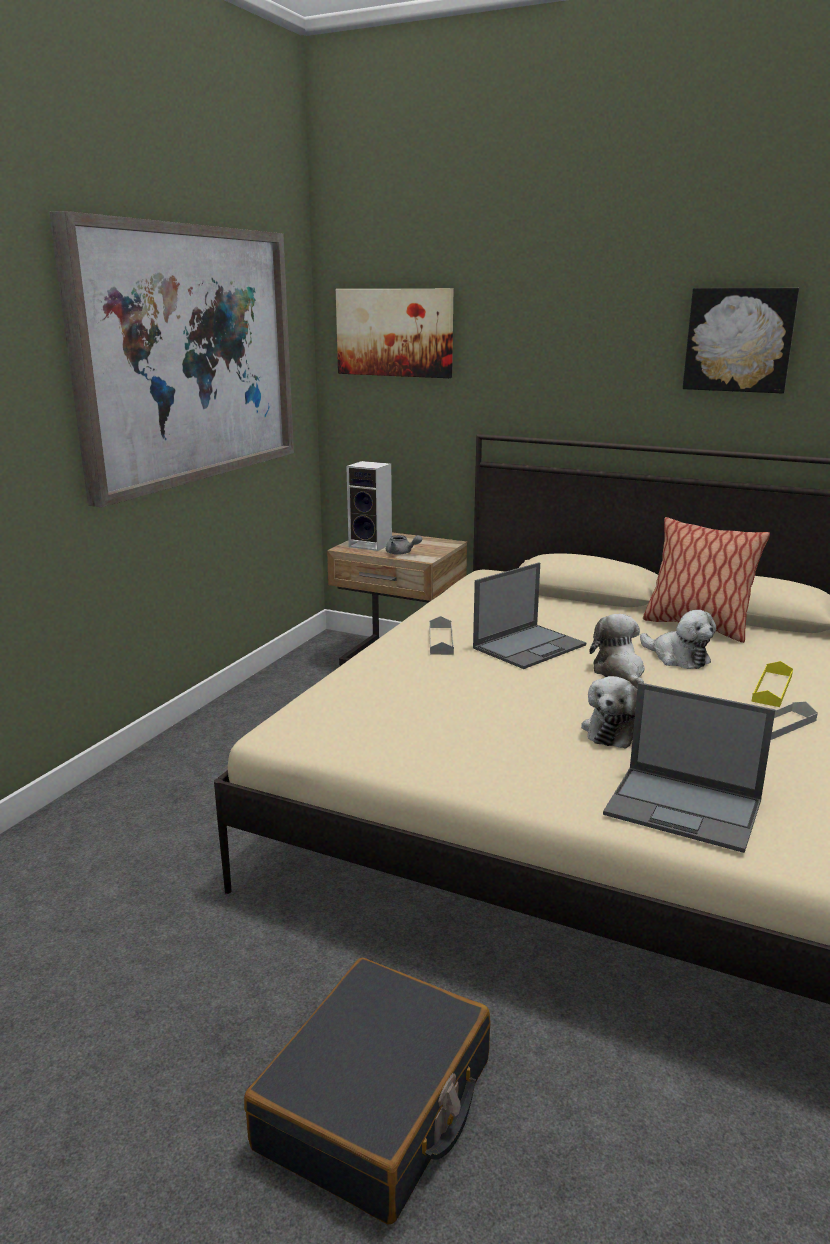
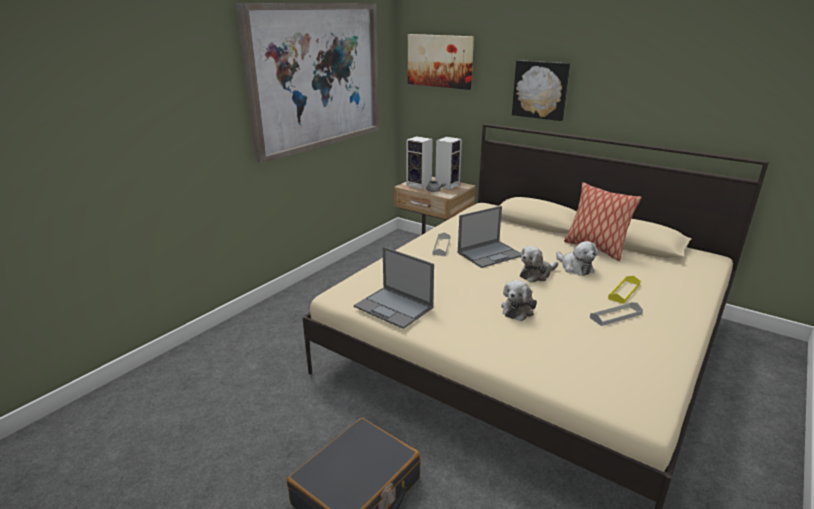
camera: 10 degrees right, 5 degrees up
plush toy [589,614,645,689] -> plush toy turned 120 degrees counterclockwise [520,246,558,283]
laptop [603,682,775,853] -> laptop moved to [354,247,434,329]
picture [683,288,799,394] -> picture moved to [512,60,570,121]
none -> speaker [435,137,462,189]

